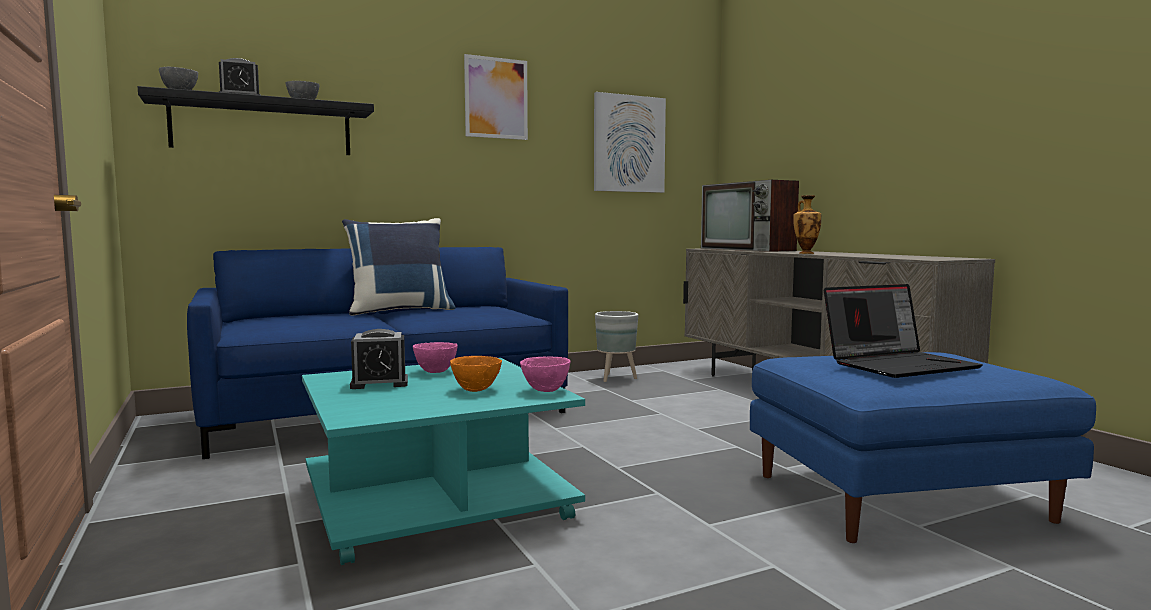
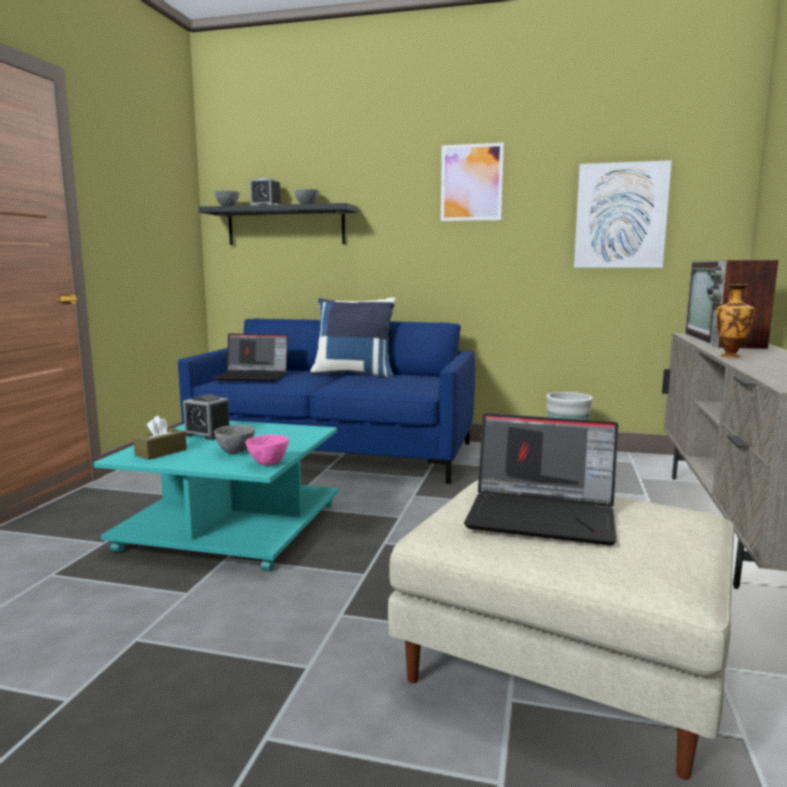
camera: 40 degrees right, 5 degrees up
pink bowl [413,342,458,373] -> none
orange bowl [450,356,502,392] -> grey bowl [214,425,255,454]
blue ottoman [750,352,1096,543] -> beige ottoman [388,479,734,780]
none -> brown tissue box [133,416,187,460]
none -> laptop [212,334,288,382]

